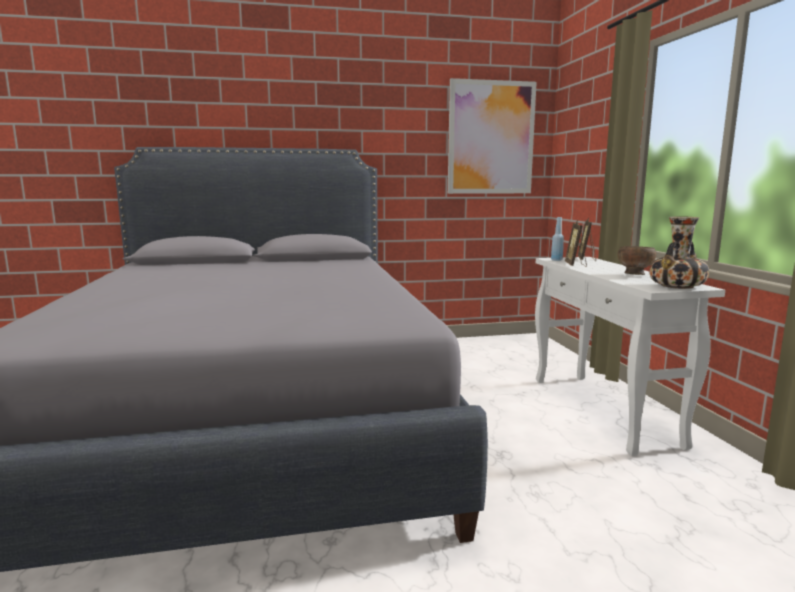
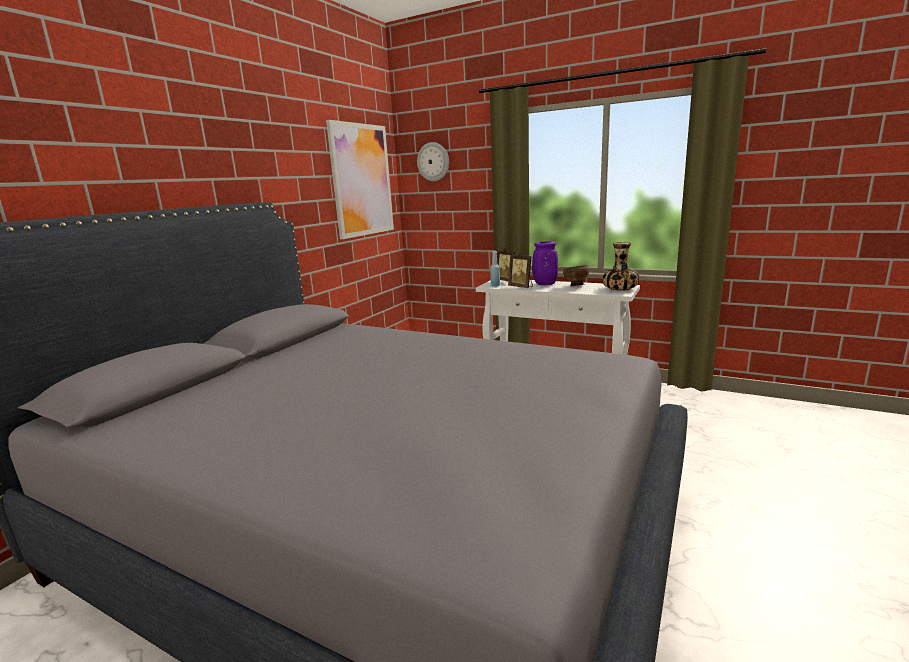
camera: 50 degrees left, 5 degrees up
none -> wall clock [417,142,449,181]
none -> purple vase [532,241,558,285]

